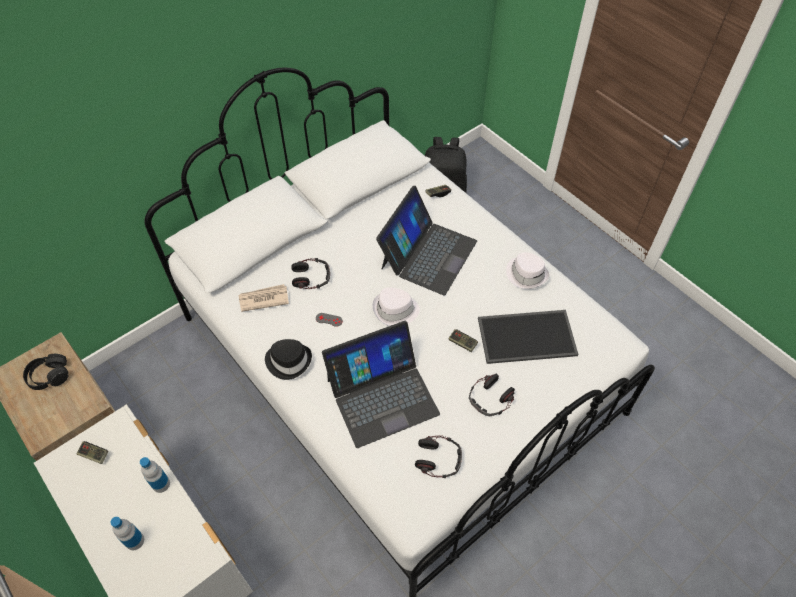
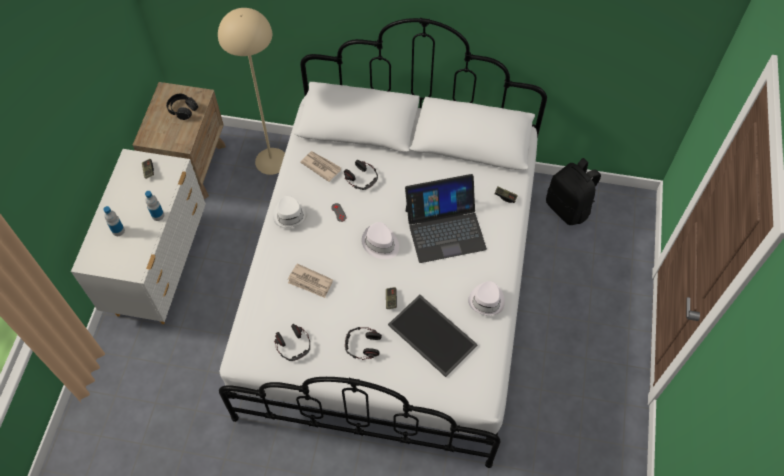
camera: 50 degrees right, 5 degrees up
black hat [265,339,312,380] -> white hat [273,196,307,228]
laptop [322,321,440,448] -> newspaper [288,264,333,298]
none -> beige floor lamp [218,8,285,175]

